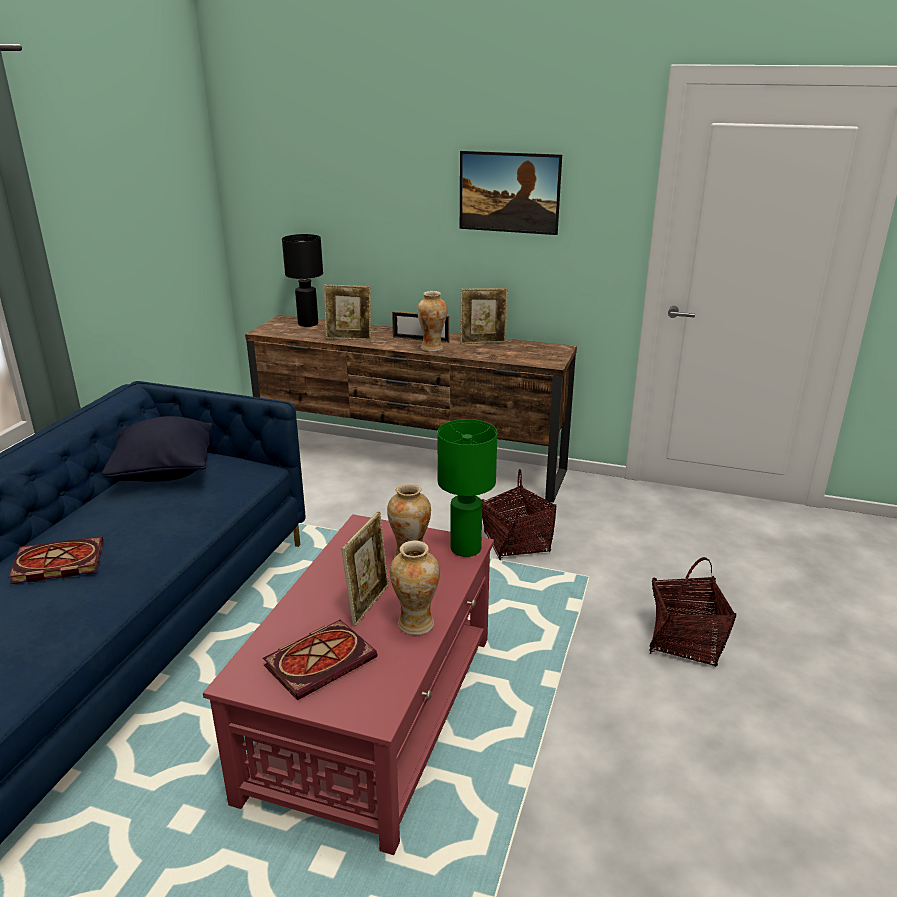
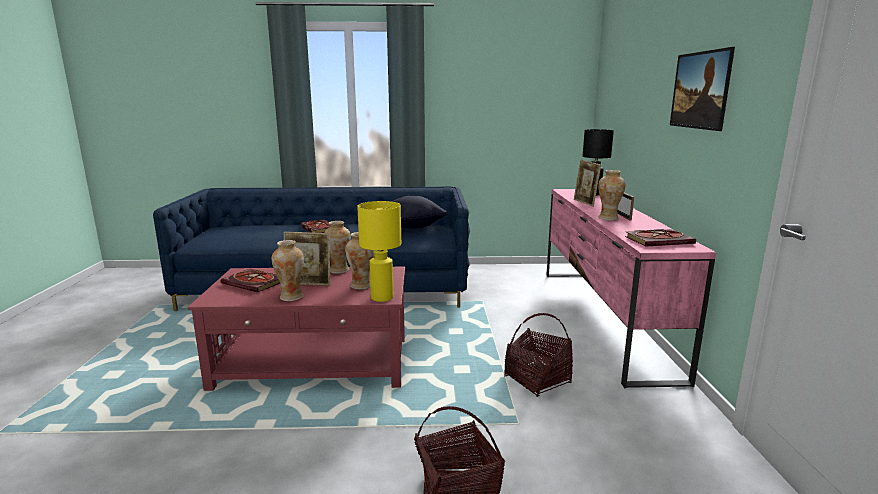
camera: 70 degrees right, 10 degrees down
brown tv stand [245,315,577,503] -> pink tv stand [546,189,716,388]
green table lamp [437,419,497,557] -> yellow table lamp [357,201,401,302]
picture frame [460,288,508,344] -> none
none -> vase [324,221,351,274]
none -> book [625,229,696,247]

